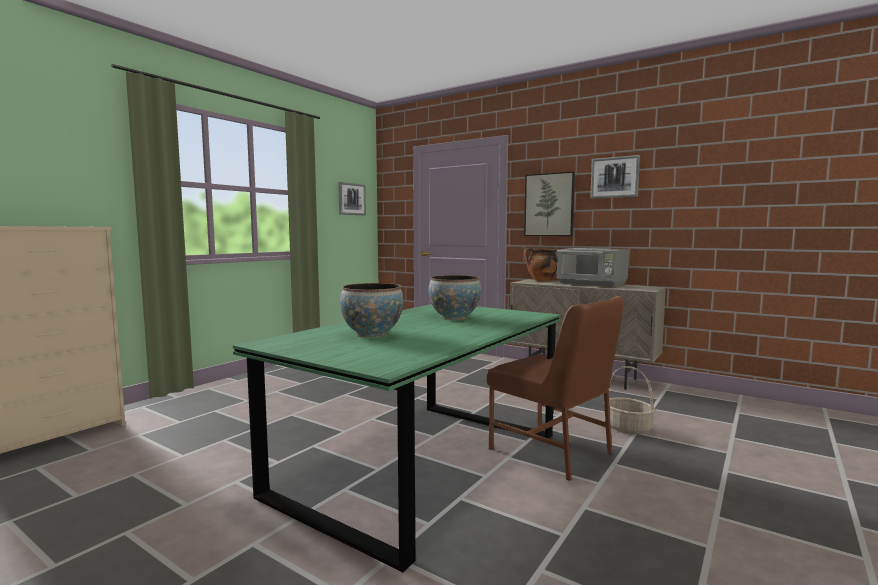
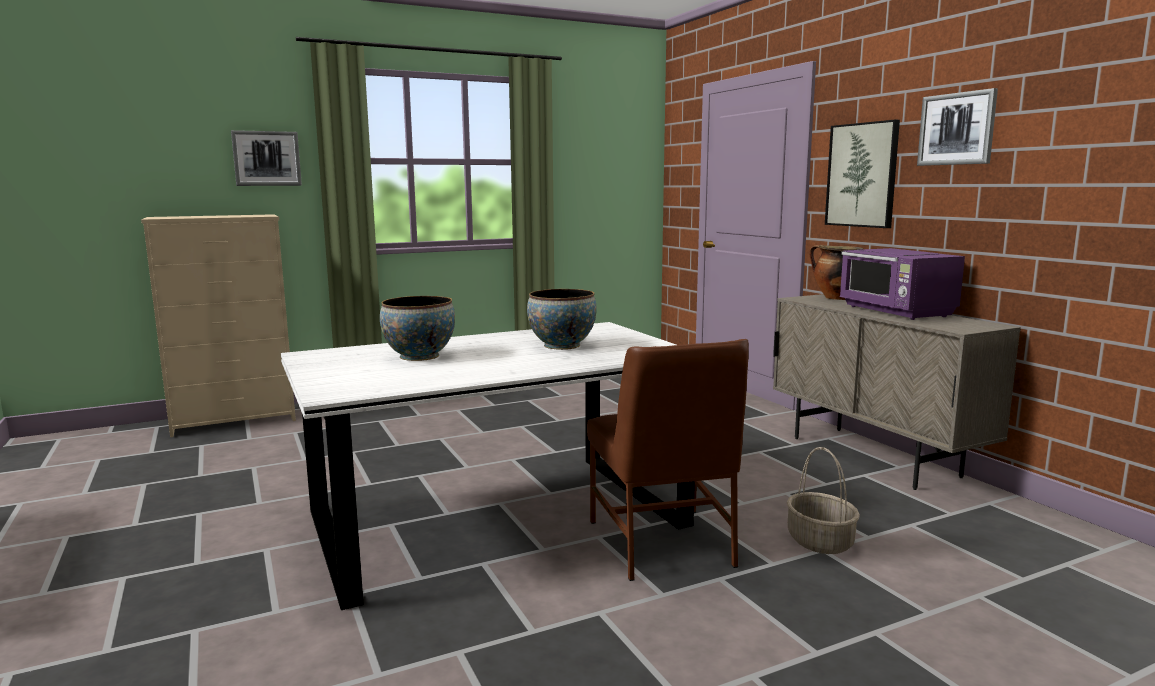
camera: 30 degrees right, 5 degrees up
green dining table [233,304,560,572] -> white dining table [281,322,695,610]
picture [338,182,366,215] -> picture moved to [231,130,302,186]
grey microwave [557,248,629,288] -> purple microwave [839,248,965,320]

